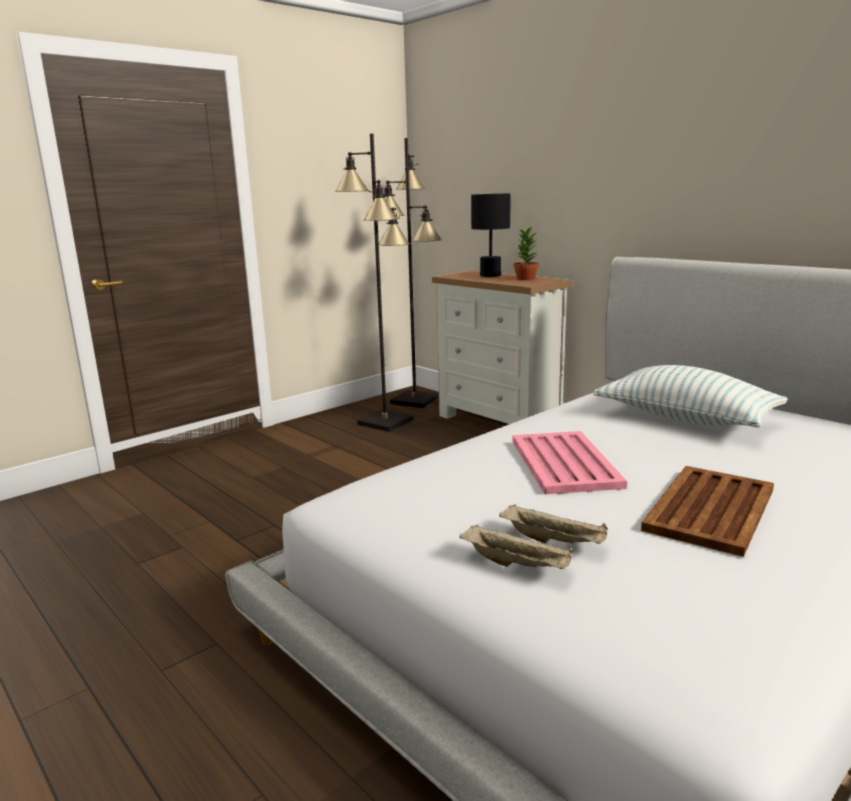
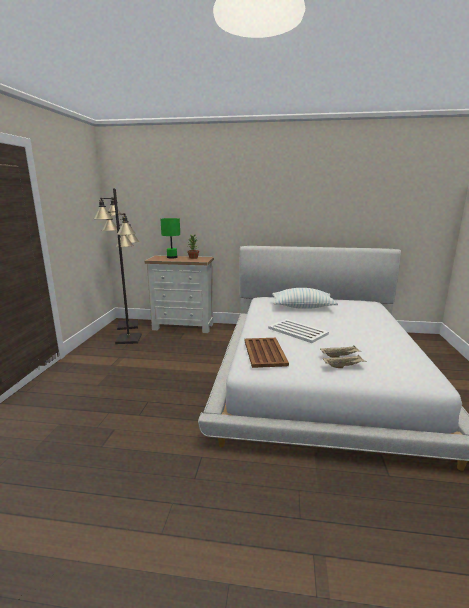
camera: 40 degrees left, 0 degrees up
black table lamp [471,194,510,277] -> green table lamp [161,218,180,259]
pink tray [512,431,627,494] -> white tray [268,319,329,343]
brown tray [641,466,774,557] -> brown tray moved to [245,338,289,368]

